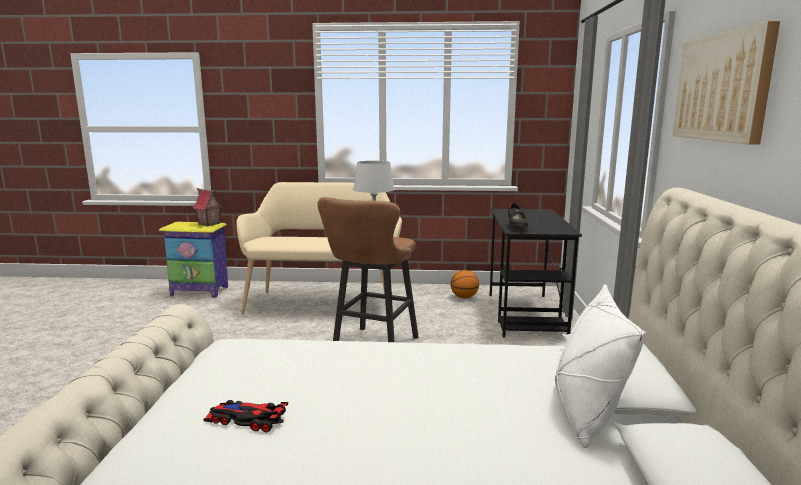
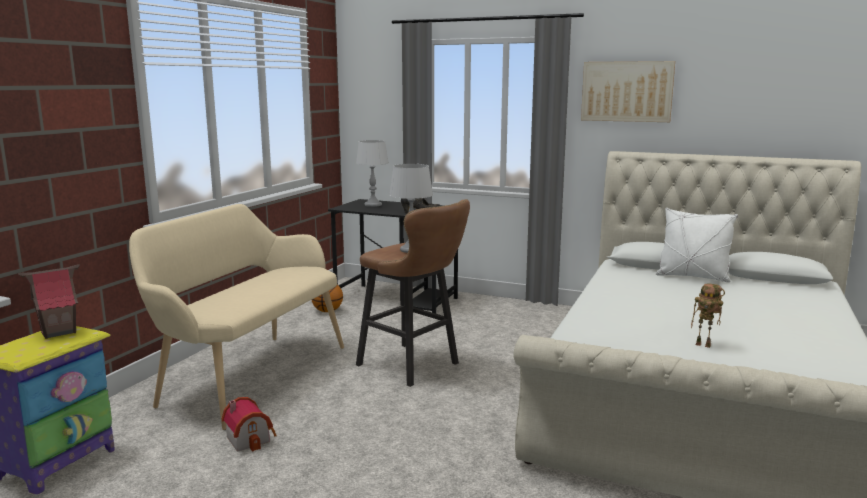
camera: 70 degrees left, 0 degrees up
toy car [204,400,288,432] -> toy robot [691,284,725,348]
none -> toy house [222,397,277,452]
none -> grey table lamp [356,140,389,207]

